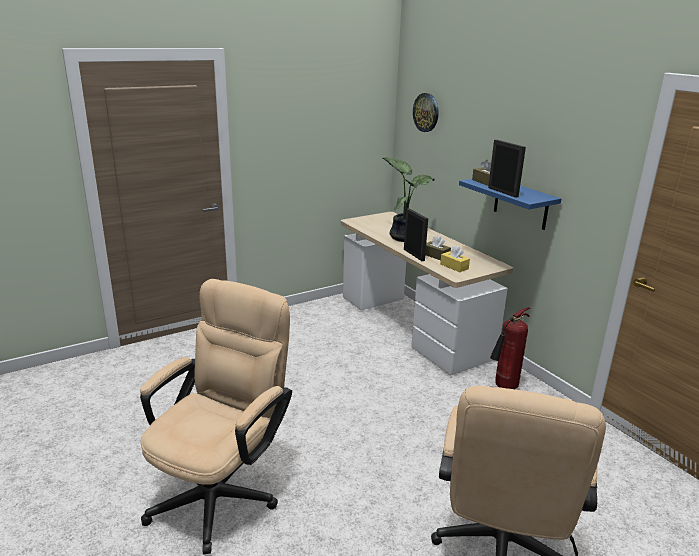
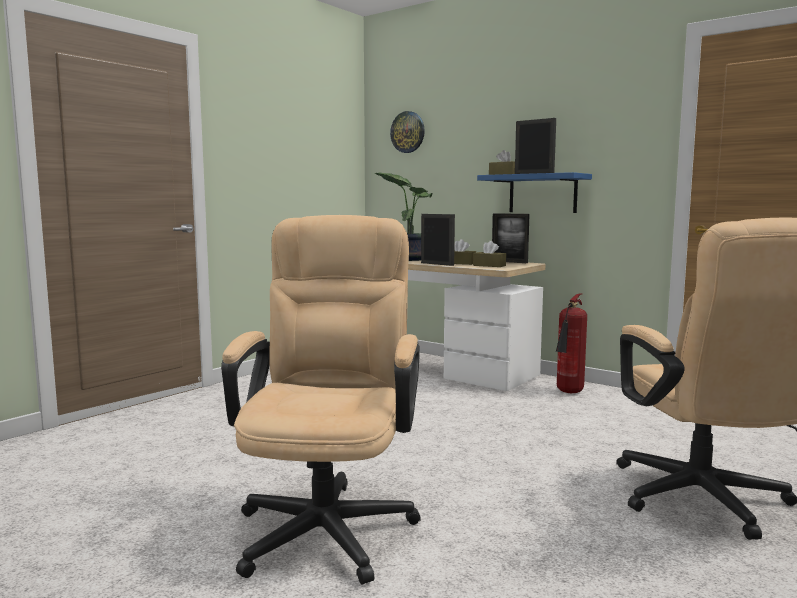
camera: 20 degrees left, 15 degrees down
yellow tissue box [440,246,470,272] -> brown tissue box [473,241,506,267]
none -> picture frame [492,213,529,263]

